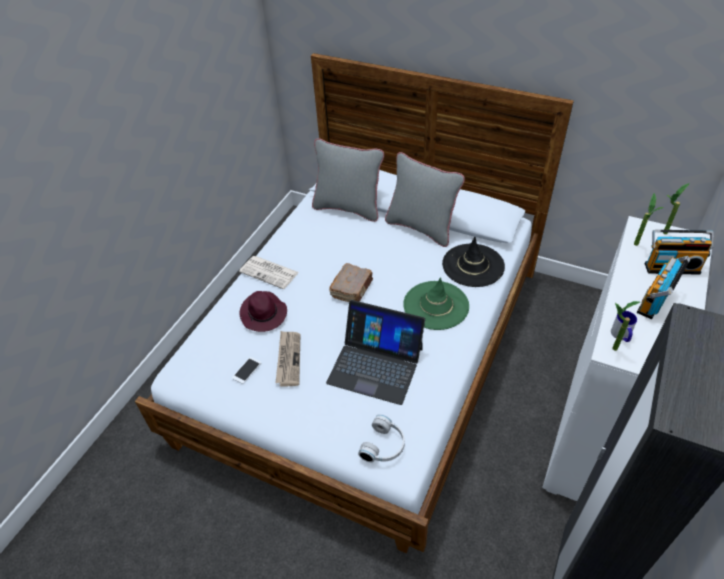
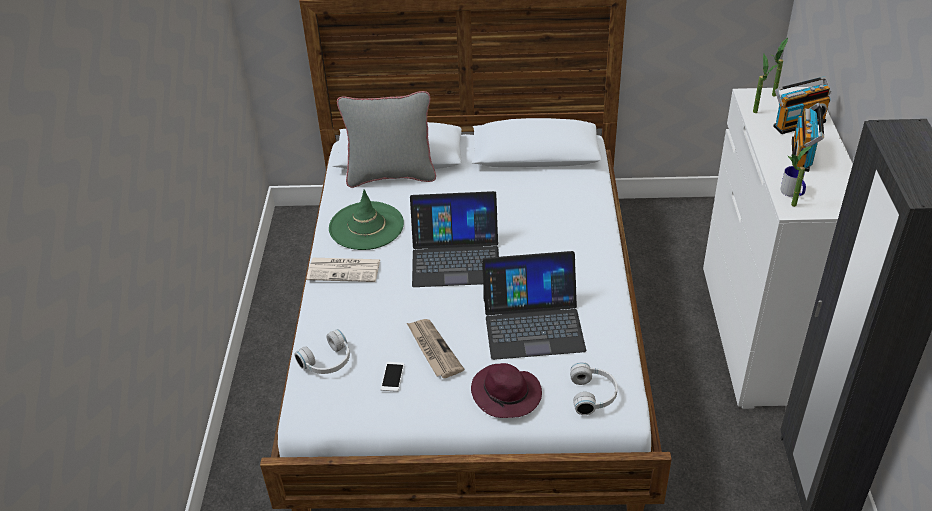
camera: 25 degrees left, 5 degrees down
purple hat [240,291,287,332] -> purple hat moved to [471,363,542,418]
brown book [329,263,373,302] -> laptop [410,191,499,287]
grey pillow [385,152,465,247] -> none
green hat [403,277,469,330] -> green hat moved to [329,189,404,250]
black hat [442,237,505,287] -> none
none -> white headphones [294,329,350,374]

